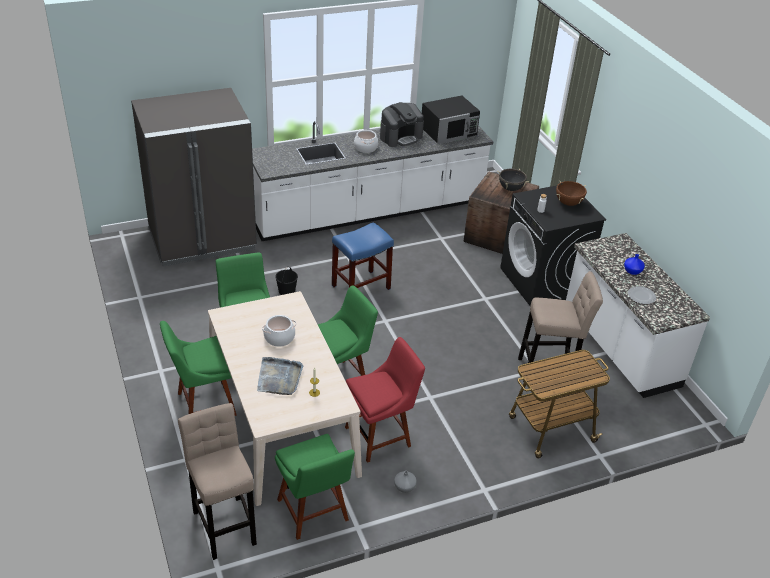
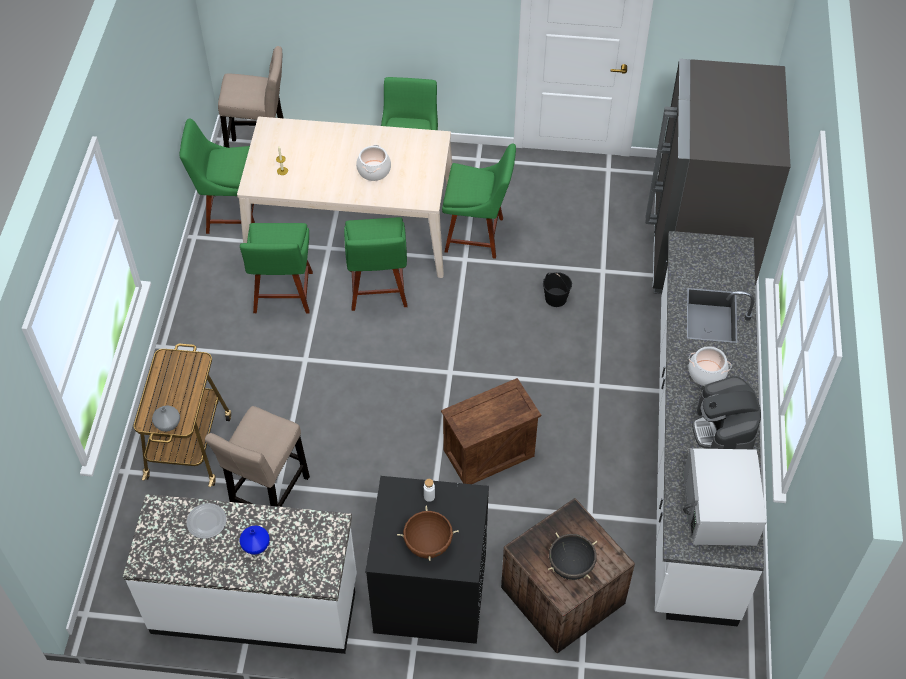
camera: 120 degrees right, 15 degrees up
grey tray [257,357,303,395] -> none
blue stool [332,222,394,290] -> none
red chair [345,337,425,463] -> green chair [240,223,313,313]
grey vase [394,471,417,493] -> grey vase moved to [152,406,180,432]
black microwave [422,96,480,144] -> white microwave [683,448,766,546]
none -> crate [441,378,541,484]

